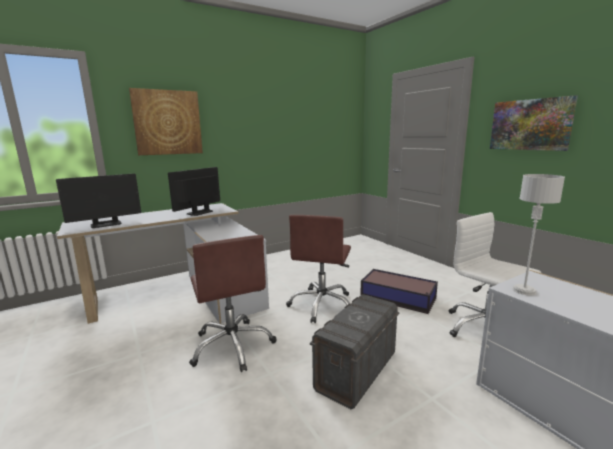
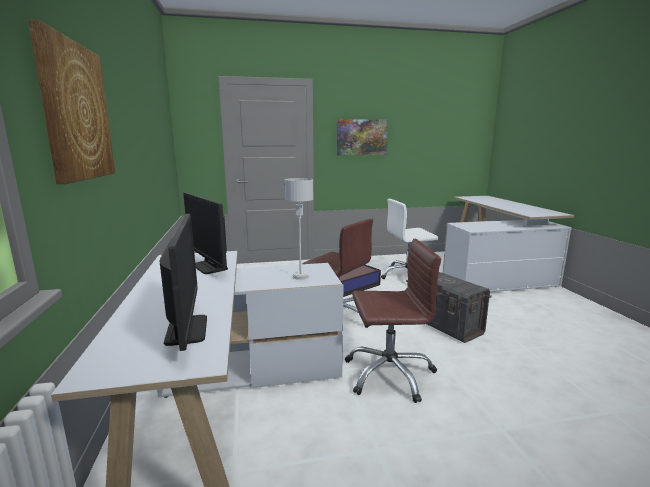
camera: 70 degrees left, 0 degrees up
grey table lamp [512,174,565,296] -> grey table lamp moved to [285,178,313,280]

